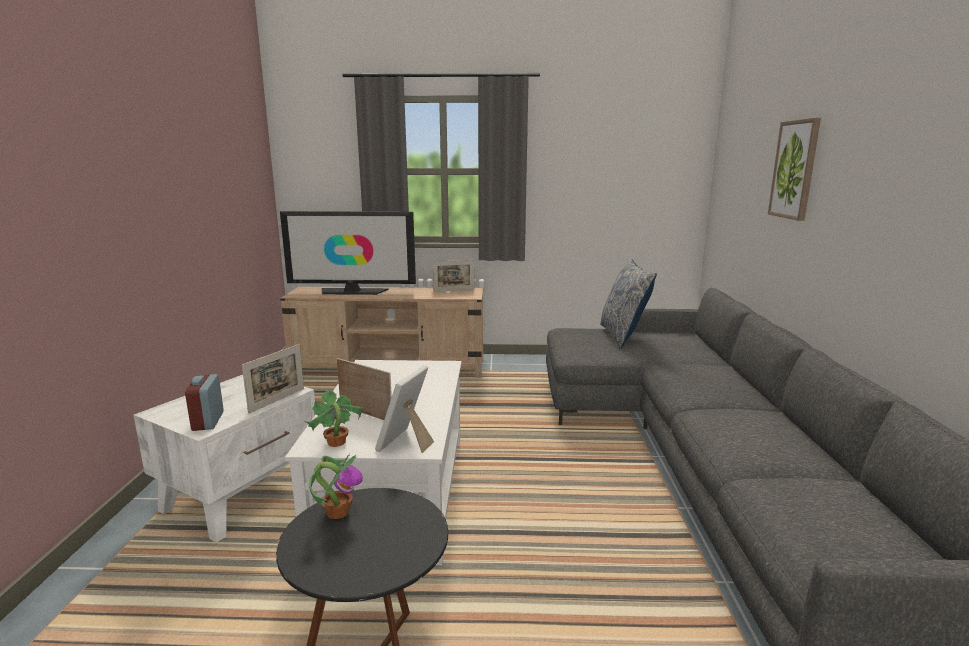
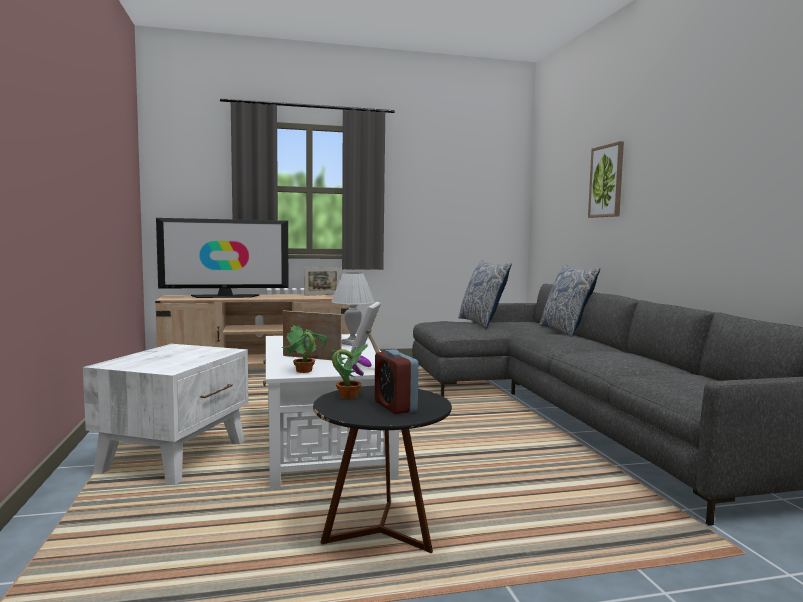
camera: 15 degrees left, 10 degrees down
alarm clock [185,374,224,431] -> alarm clock moved to [375,349,419,414]
picture frame [242,344,304,414] -> none
none -> white table lamp [331,272,374,346]
none -> pillow [539,265,600,337]

